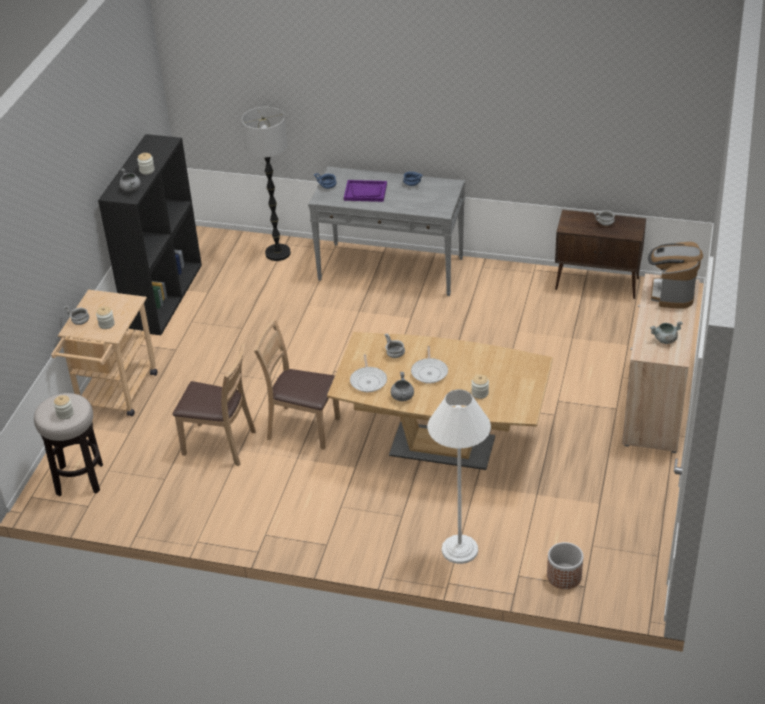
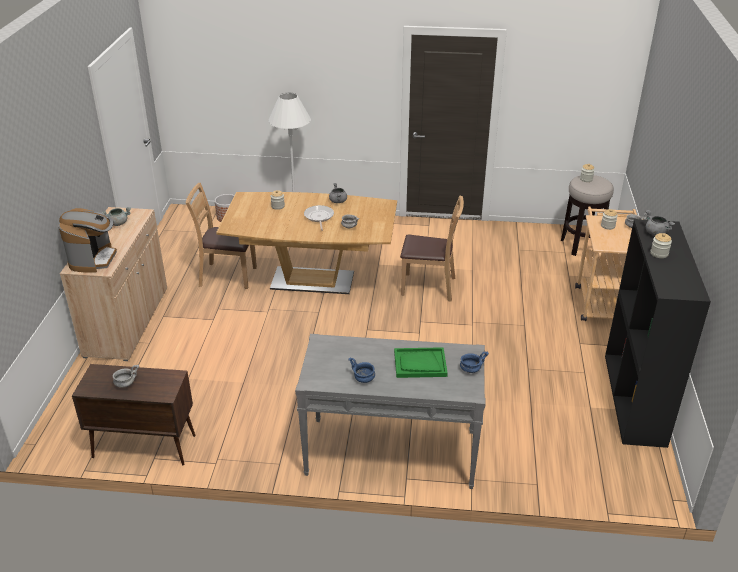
camera: 170 degrees right, 5 degrees down
brown chair [173,344,256,466] -> brown chair moved to [186,183,257,289]
floor lamp [242,107,291,261] -> none
purple tray [344,180,387,202] -> green tray [394,347,448,378]
frying pan [350,354,387,392] -> none

